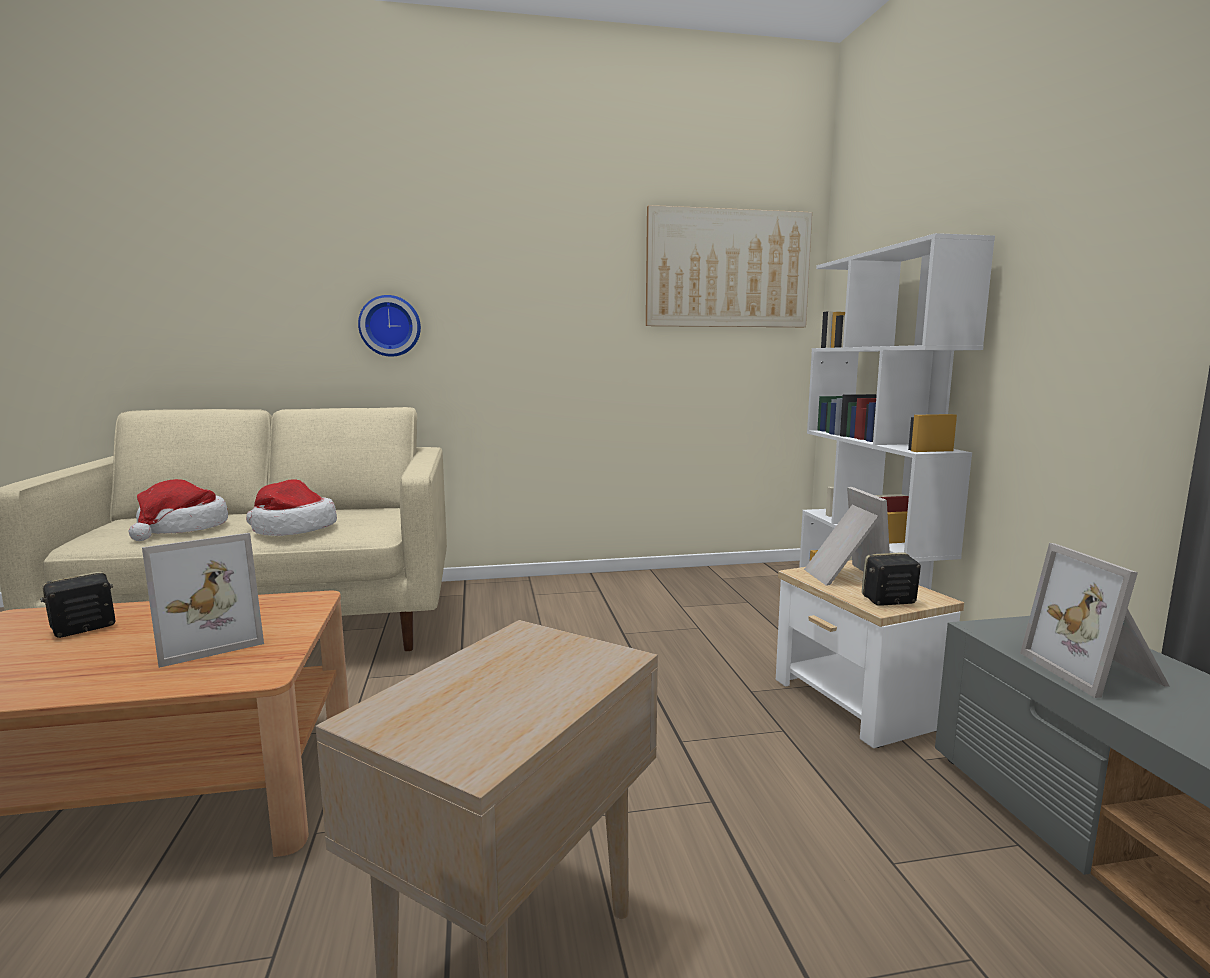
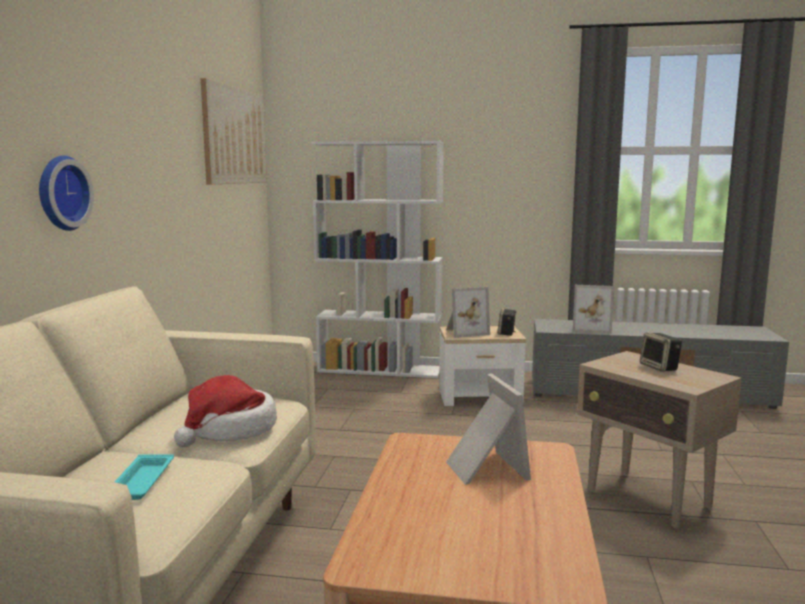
camera: 70 degrees left, 0 degrees up
speaker [40,571,115,638] -> speaker moved to [640,332,682,372]
hat [128,479,228,541] -> turquoise tray [115,454,174,500]
picture frame [804,487,890,586] -> picture frame turned 150 degrees clockwise [446,287,490,338]

